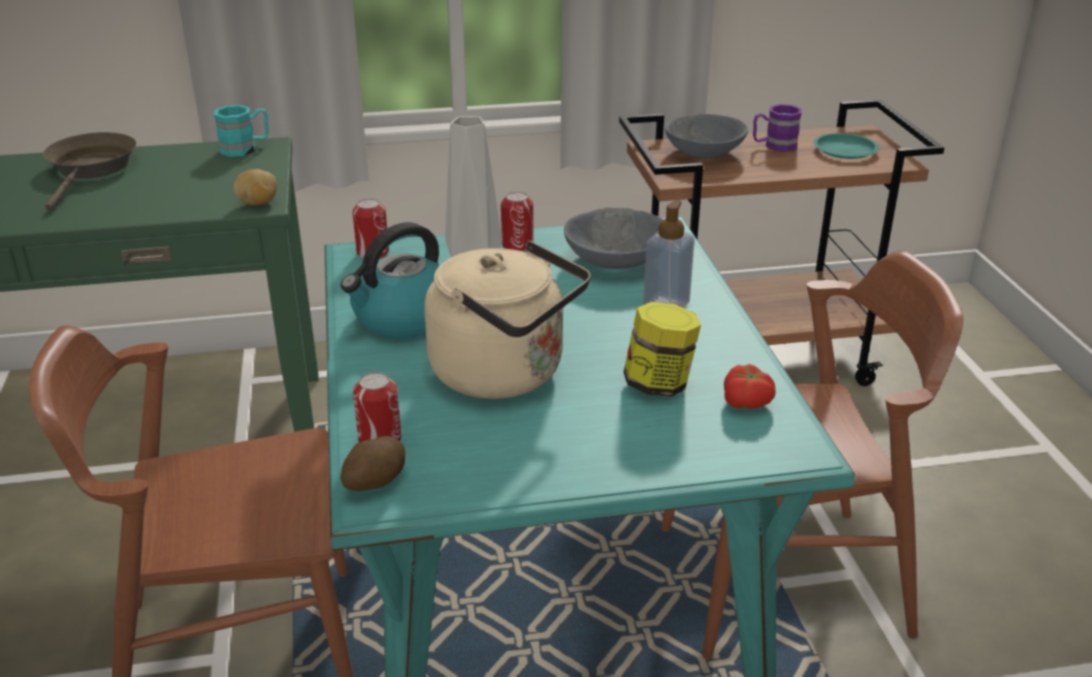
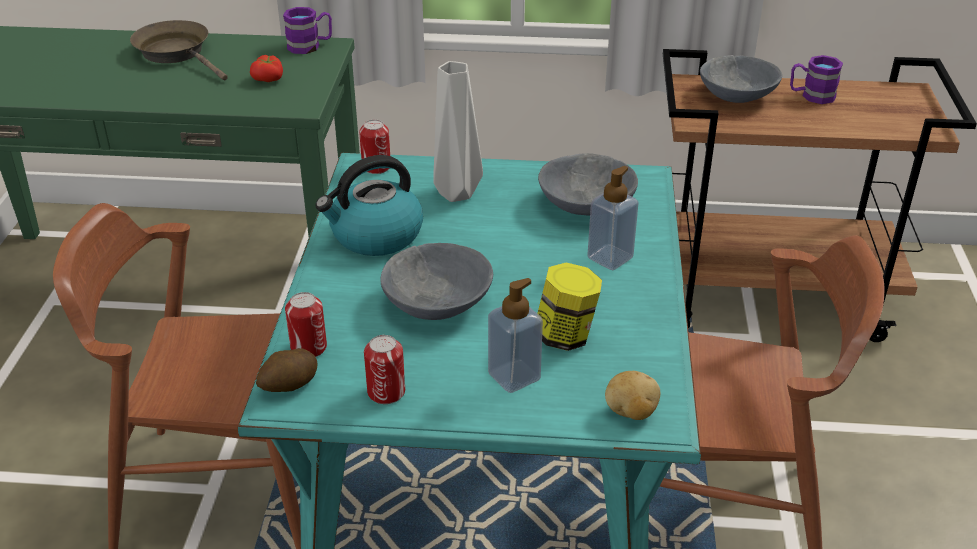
camera: 15 degrees right, 5 degrees up
brown frying pan [43,132,136,210] -> brown frying pan turned 60 degrees counterclockwise [130,20,228,80]
turquoise mug [214,105,269,157] -> purple mug [283,7,332,54]
potato [233,169,277,205] -> potato moved to [605,371,660,420]
beige kettle [424,241,590,399] -> grey bowl [381,243,493,320]
can [501,192,533,252] -> can moved to [364,335,405,404]
tomato [724,364,776,409] -> tomato moved to [250,55,283,82]
turquoise plate [814,133,879,159] -> none
none -> soap dispenser [488,278,543,393]

